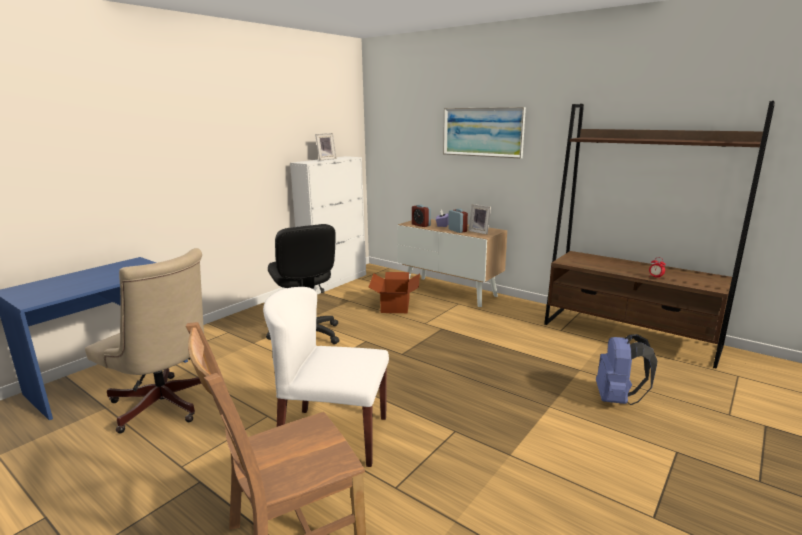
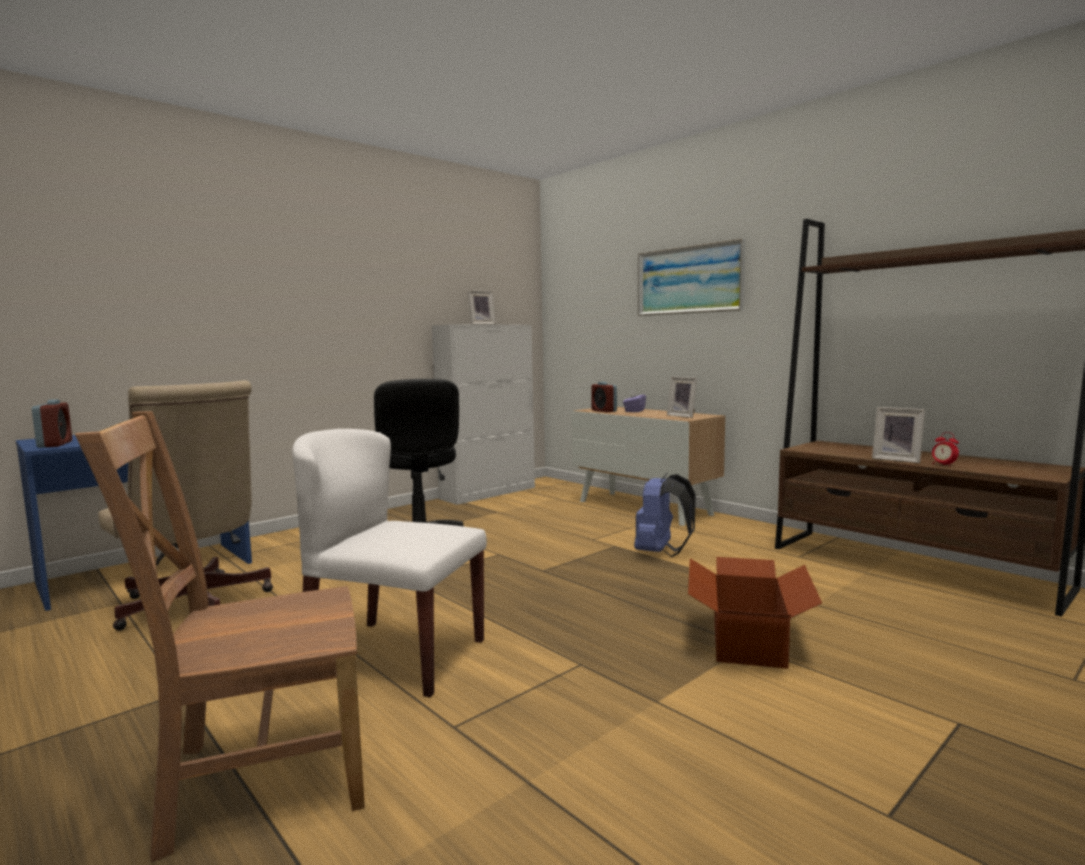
camera: 10 degrees right, 10 degrees down
cardboard box [369,272,420,313] -> cardboard box moved to [688,557,822,669]
alarm clock [448,209,468,233] -> alarm clock moved to [32,399,72,448]
blue backpack [596,334,657,405] -> blue backpack moved to [634,472,696,557]
none -> picture frame [872,407,925,463]

